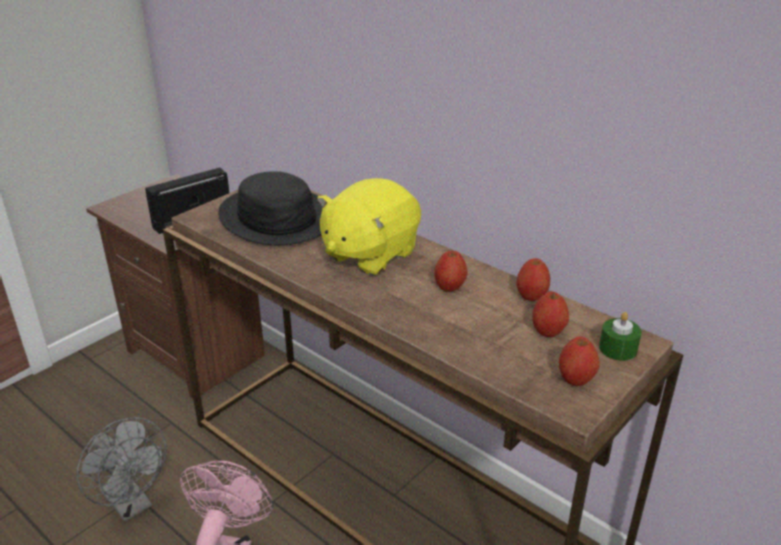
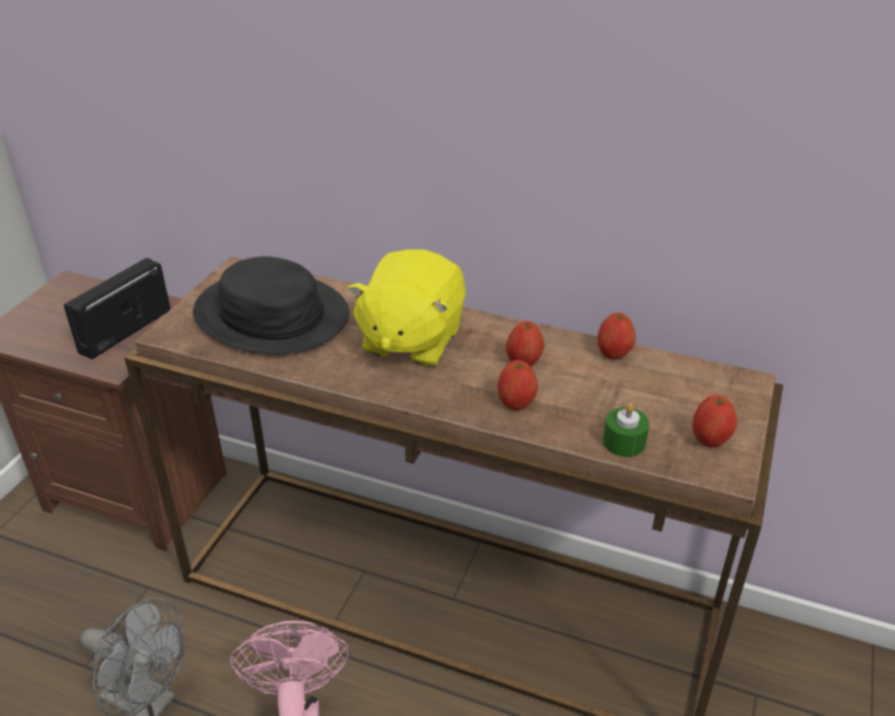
camera: 20 degrees left, 5 degrees up
apple [532,292,569,337] -> apple moved to [498,360,538,410]
green candle [599,312,642,361] -> green candle moved to [603,403,650,457]

